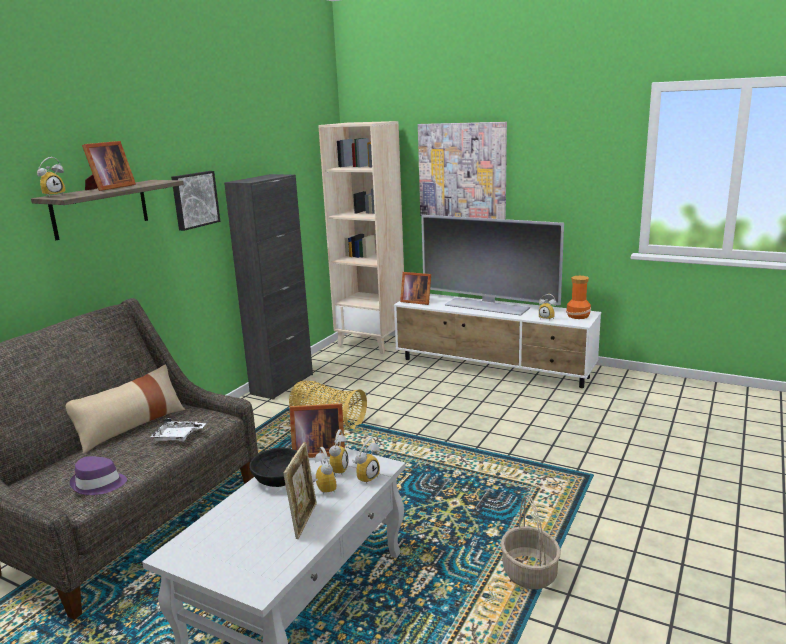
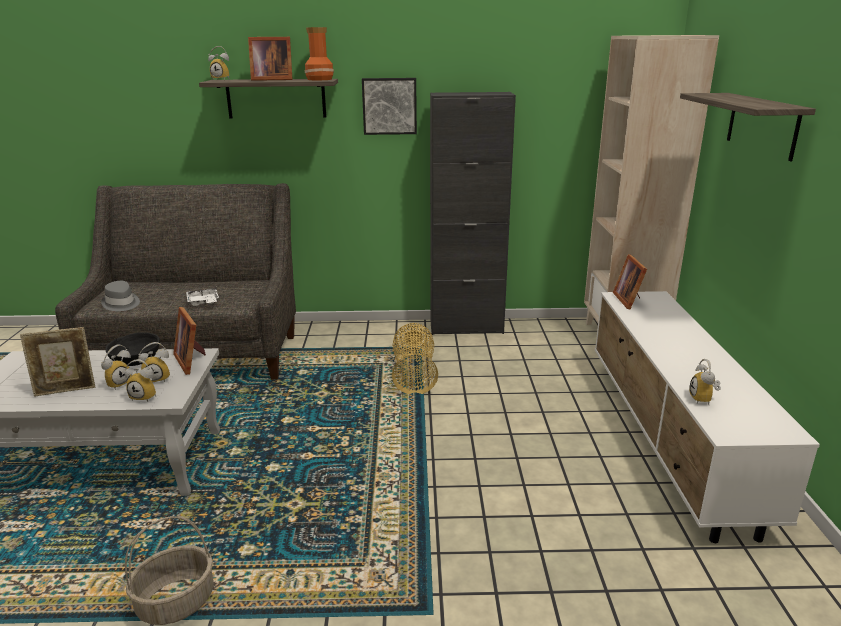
camera: 60 degrees right, 5 degrees up
beige pillow [66,364,185,454] -> none
purple hat [70,456,127,495] -> grey hat [101,281,140,311]
picture [418,122,507,219] -> shelf [680,93,816,161]
television [421,215,564,316] -> none
vase [566,276,591,319] -> vase moved to [305,27,334,80]

